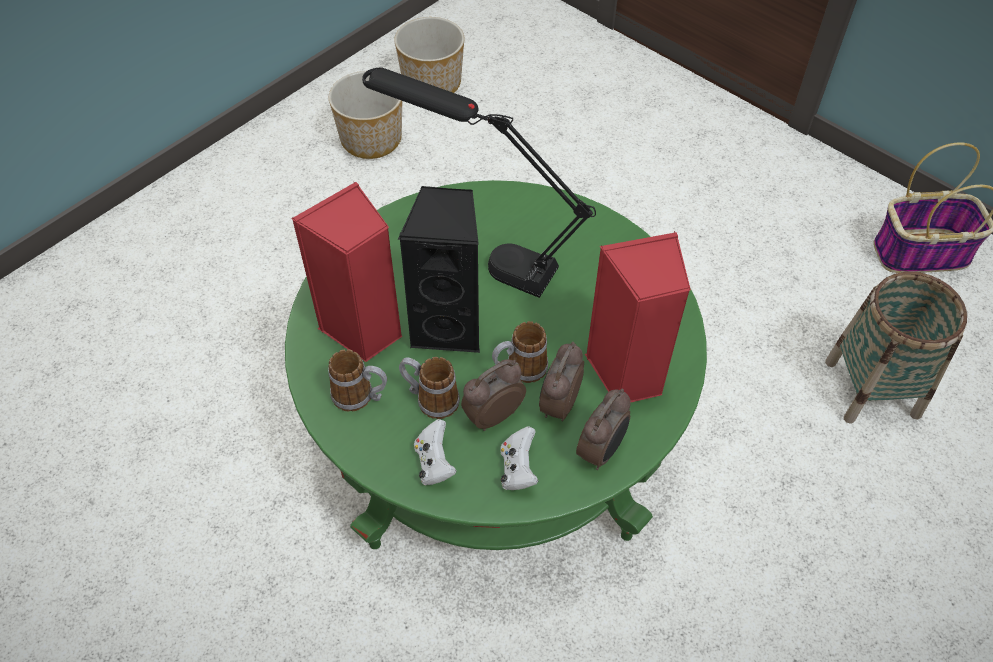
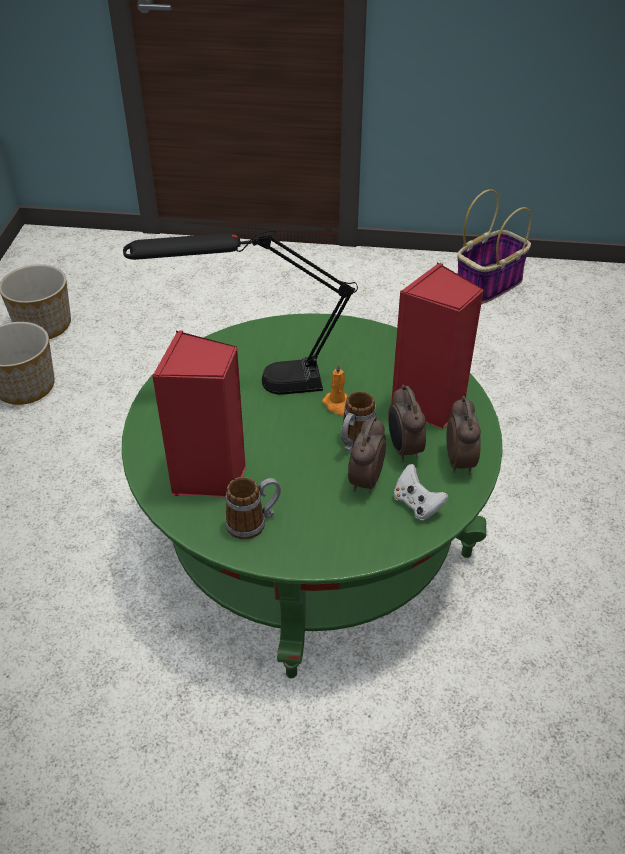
camera: 35 degrees left, 10 degrees down
black speaker [398,186,480,354] -> none
mug [399,357,460,419] -> none
white game controller [414,419,457,486] -> none
basket [825,272,967,424] -> none
none -> orange candle [322,363,348,415]

